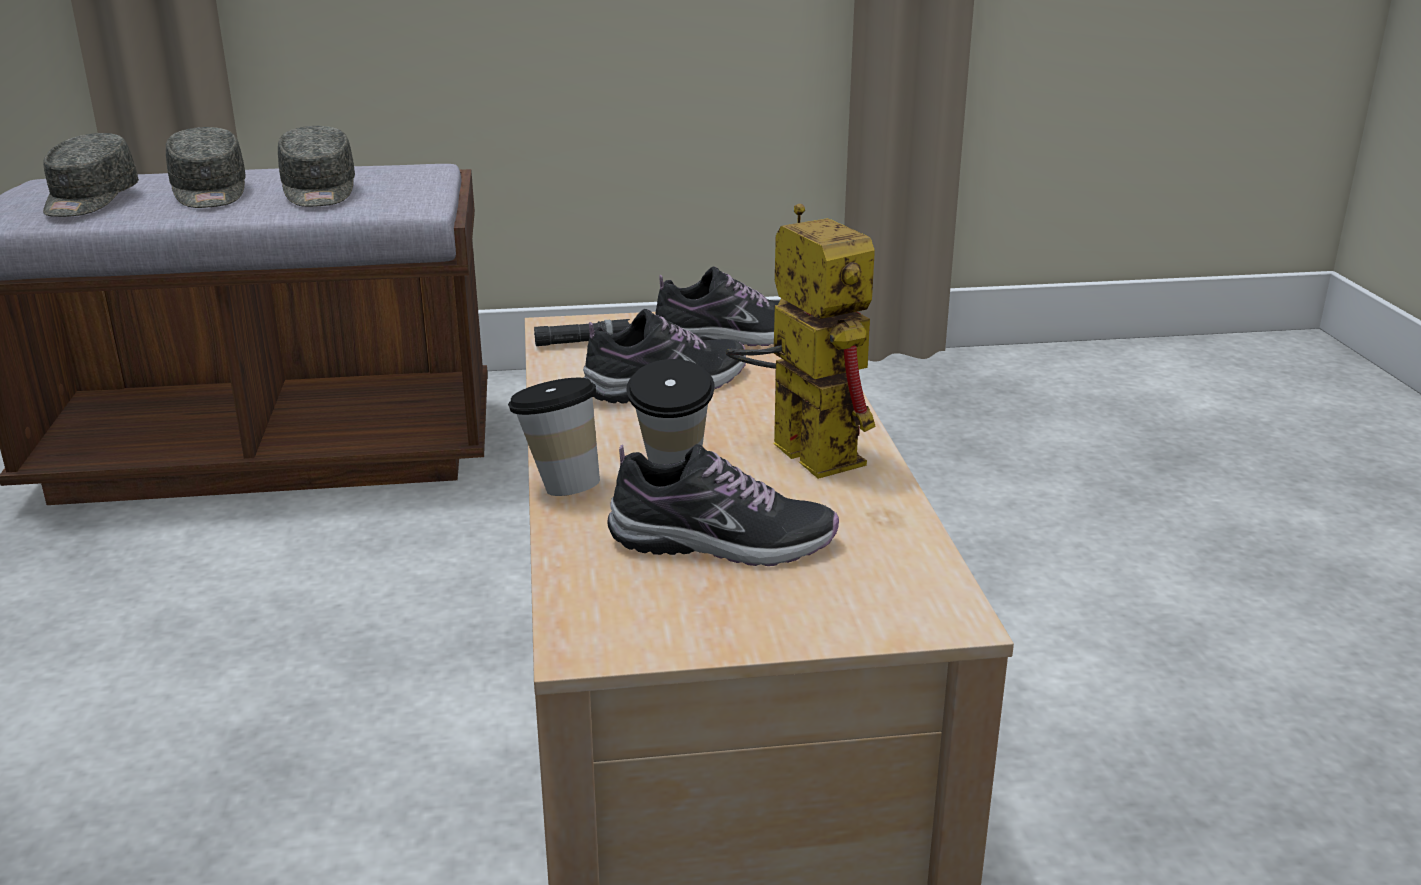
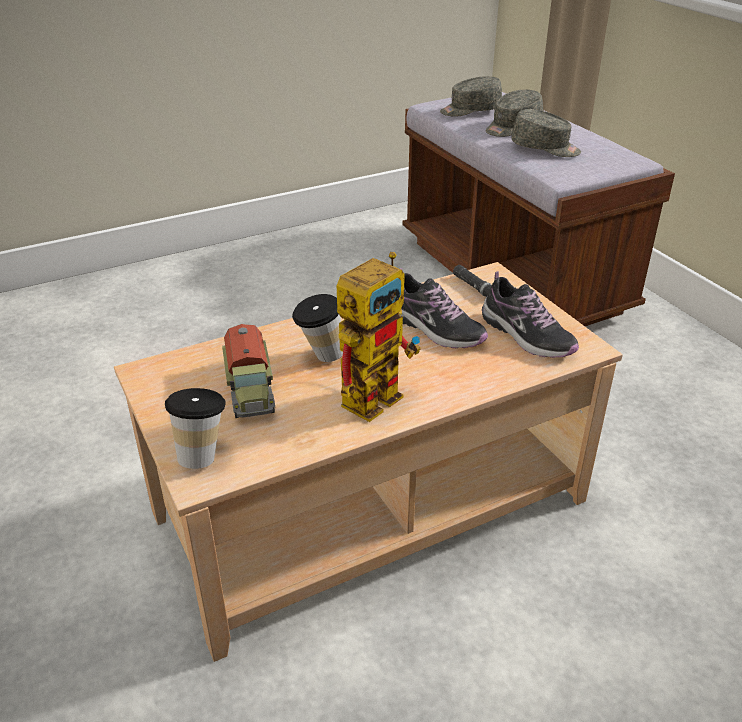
camera: 70 degrees right, 10 degrees up
grey cap [278,126,355,207] -> grey cap turned 120 degrees counterclockwise [511,109,581,157]
cup [508,378,600,496] -> cup moved to [165,388,226,469]
shoe [608,444,839,566] -> toy truck [222,324,275,418]

